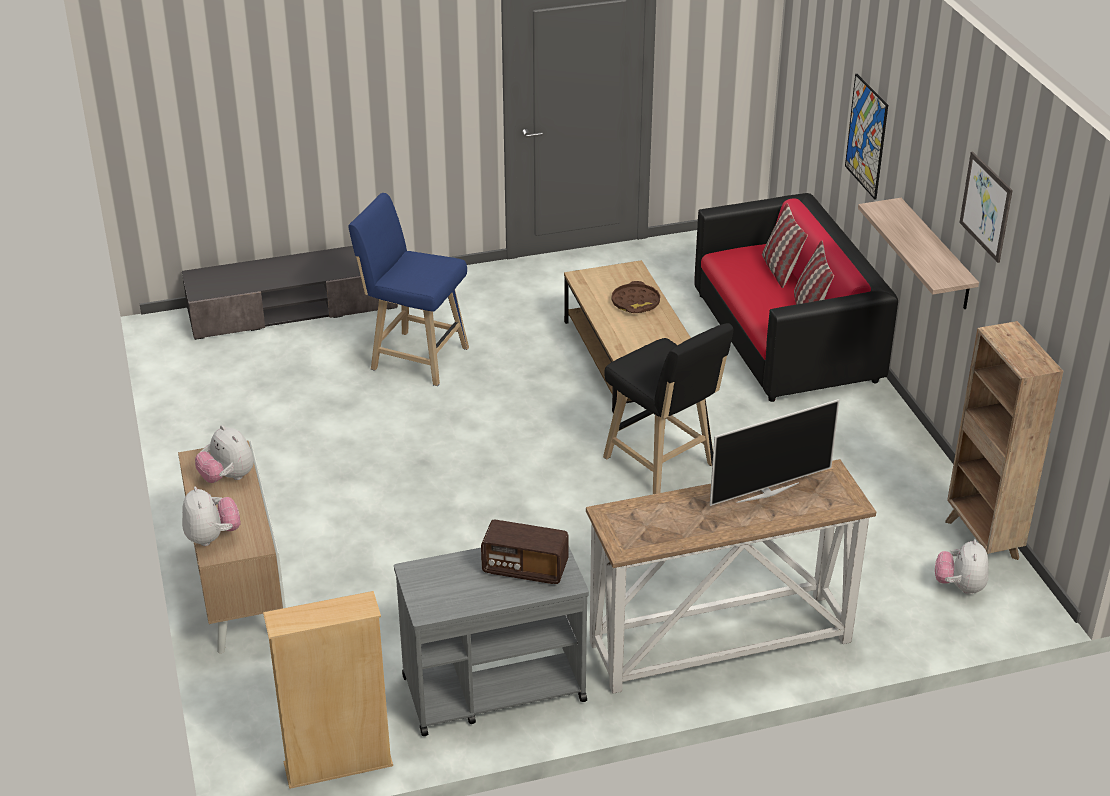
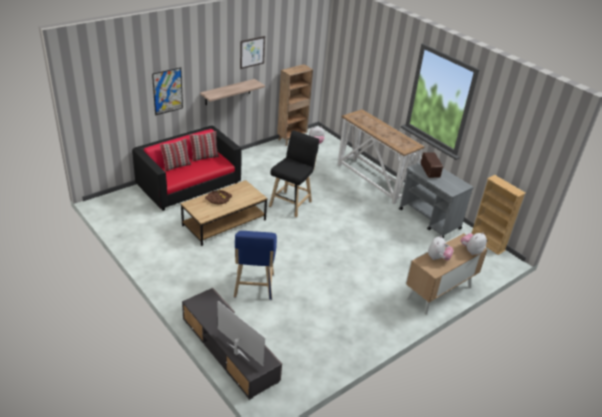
camera: 115 degrees left, 0 degrees up
television [710,399,840,506] -> television moved to [218,301,265,366]

